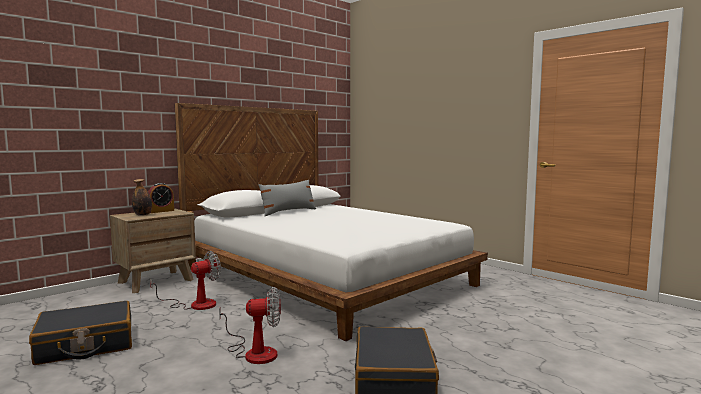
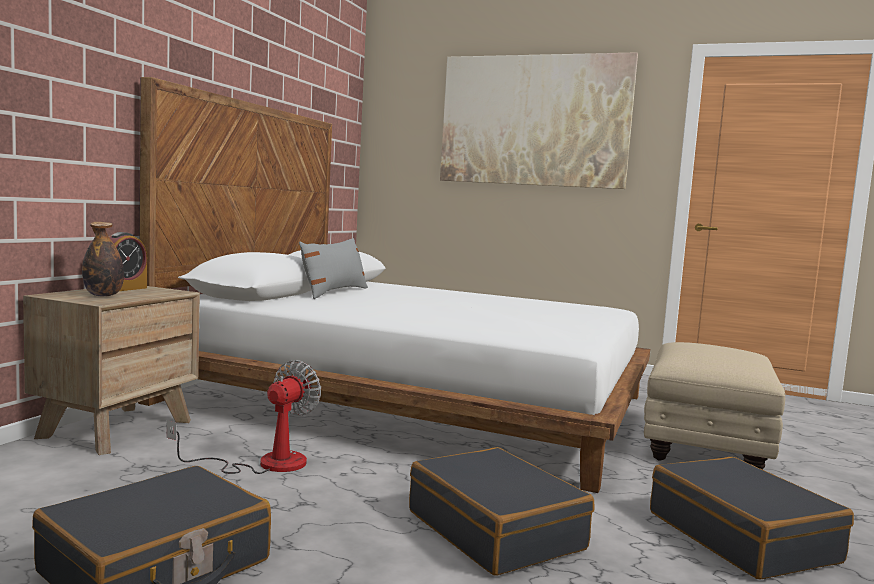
camera: 25 degrees left, 0 degrees up
fan [219,287,281,364] -> black suitcase [409,447,595,575]
none -> picture [440,52,638,189]
none -> beige ottoman [644,342,785,470]

